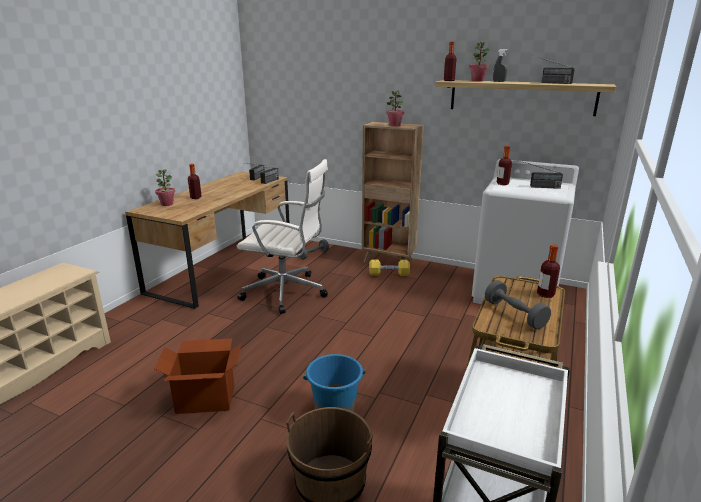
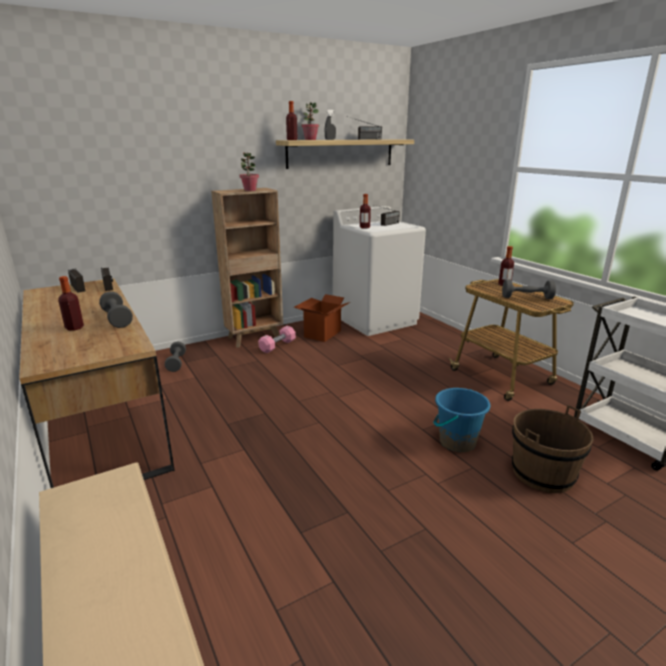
camera: 55 degrees left, 0 degrees up
potted plant [155,169,175,206] -> none
cardboard box [155,339,241,414] -> cardboard box moved to [294,294,350,342]
white office chair [237,159,328,314] -> none
yellow dumbbell [369,259,410,276] -> pink dumbbell [258,326,296,353]
none -> grey dumbbell [99,291,133,328]

